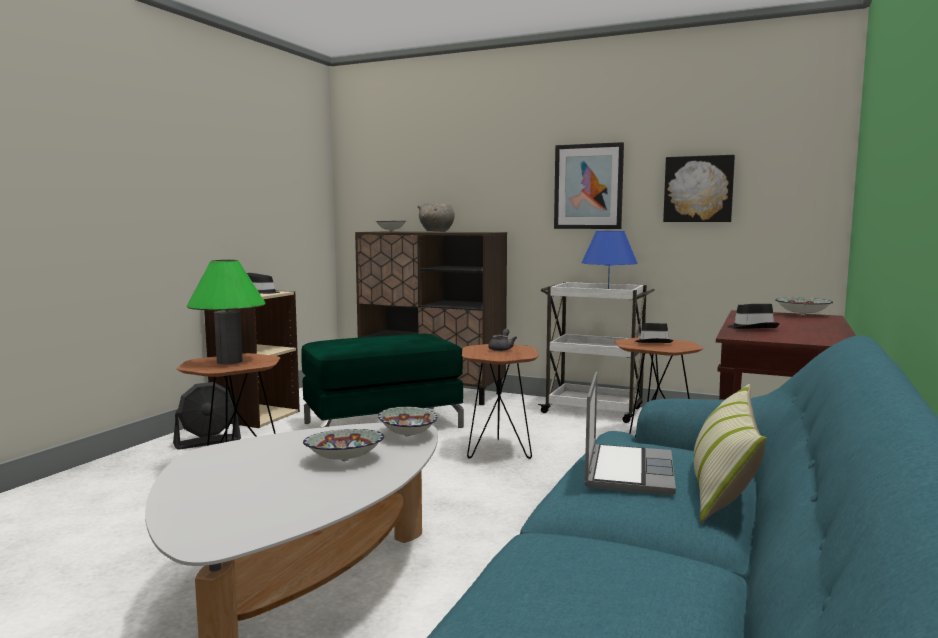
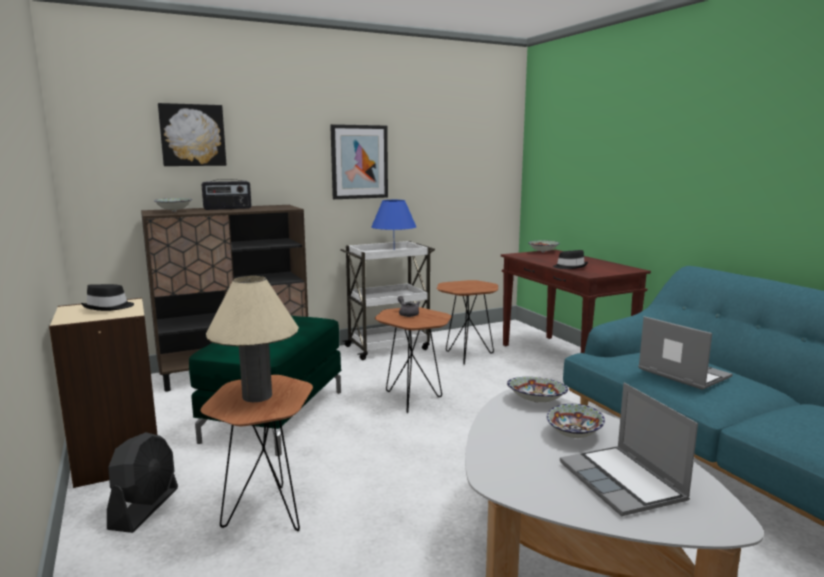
camera: 50 degrees left, 5 degrees up
green table lamp [187,260,266,364] -> beige table lamp [206,276,299,402]
grey bowl [418,203,455,232] -> radio [202,179,252,210]
black hat [634,323,673,343] -> none
picture [663,155,735,222] -> picture moved to [158,103,226,166]
pillow [694,384,767,522] -> none
none -> laptop [560,383,698,516]

